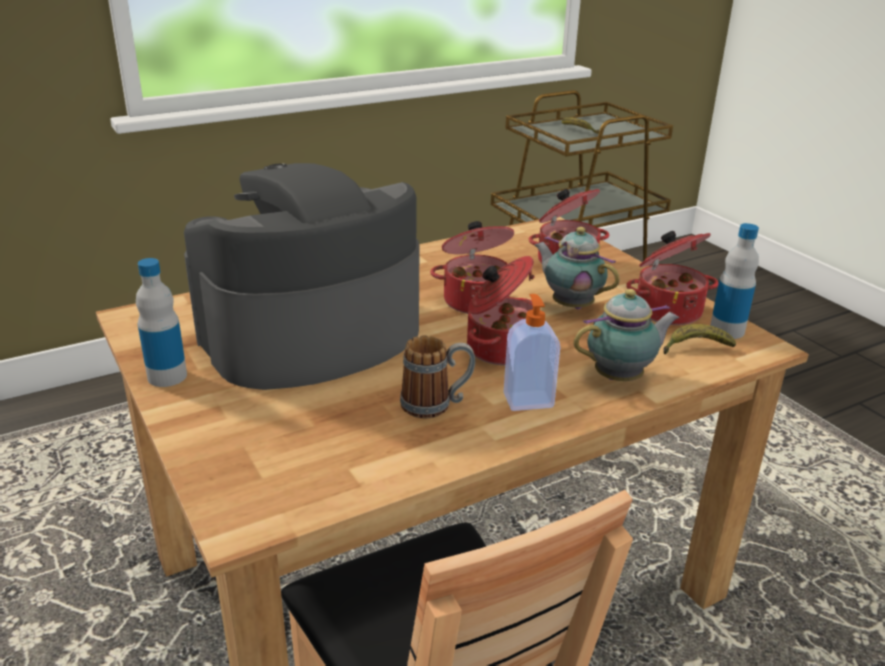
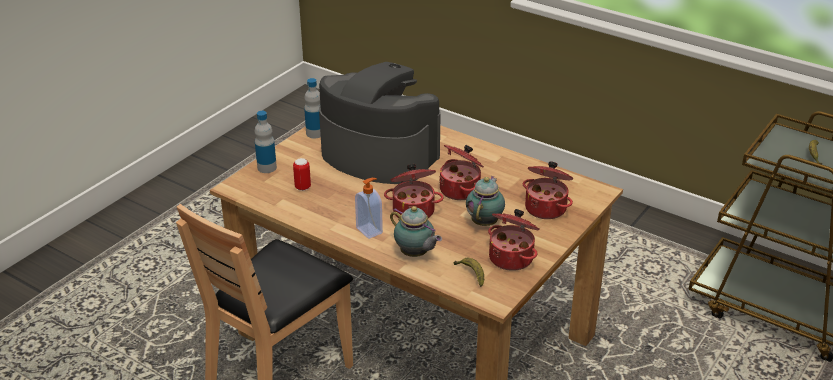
camera: 65 degrees right, 5 degrees up
mug [400,335,476,418] -> none
bottle [710,223,759,339] -> bottle moved to [255,111,277,173]
none -> can [293,158,311,191]

